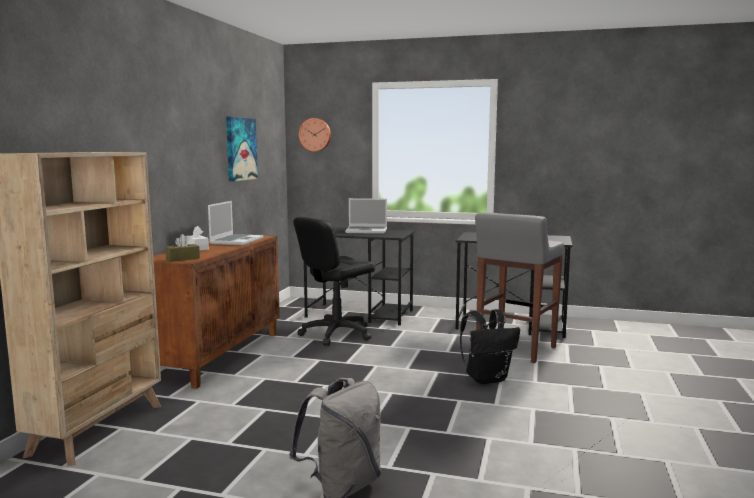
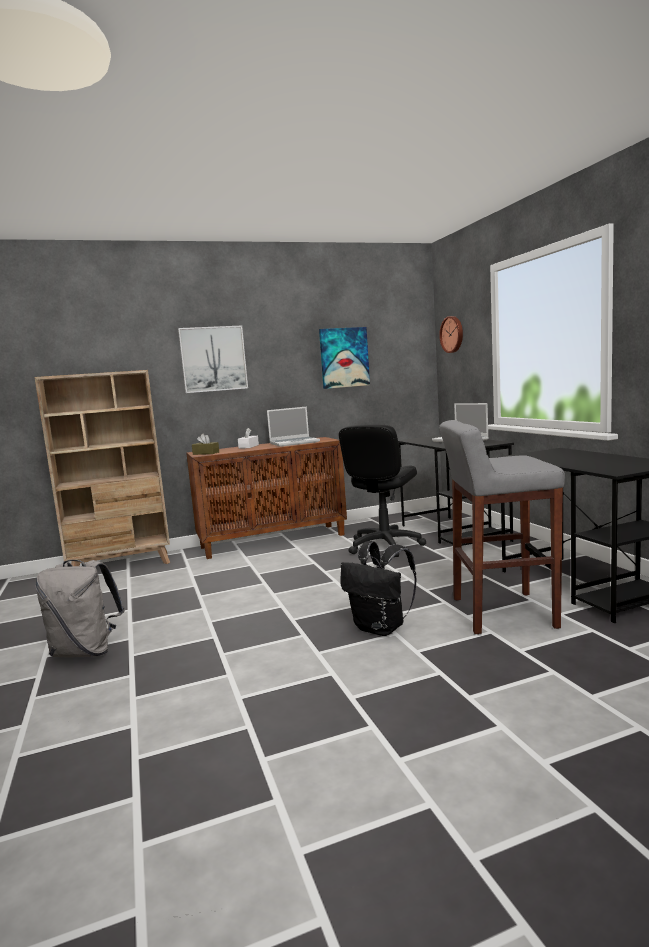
camera: 55 degrees right, 0 degrees up
black office chair [293,217,375,346] -> black office chair turned 75 degrees counterclockwise [339,424,426,558]
none -> picture [178,325,248,393]

